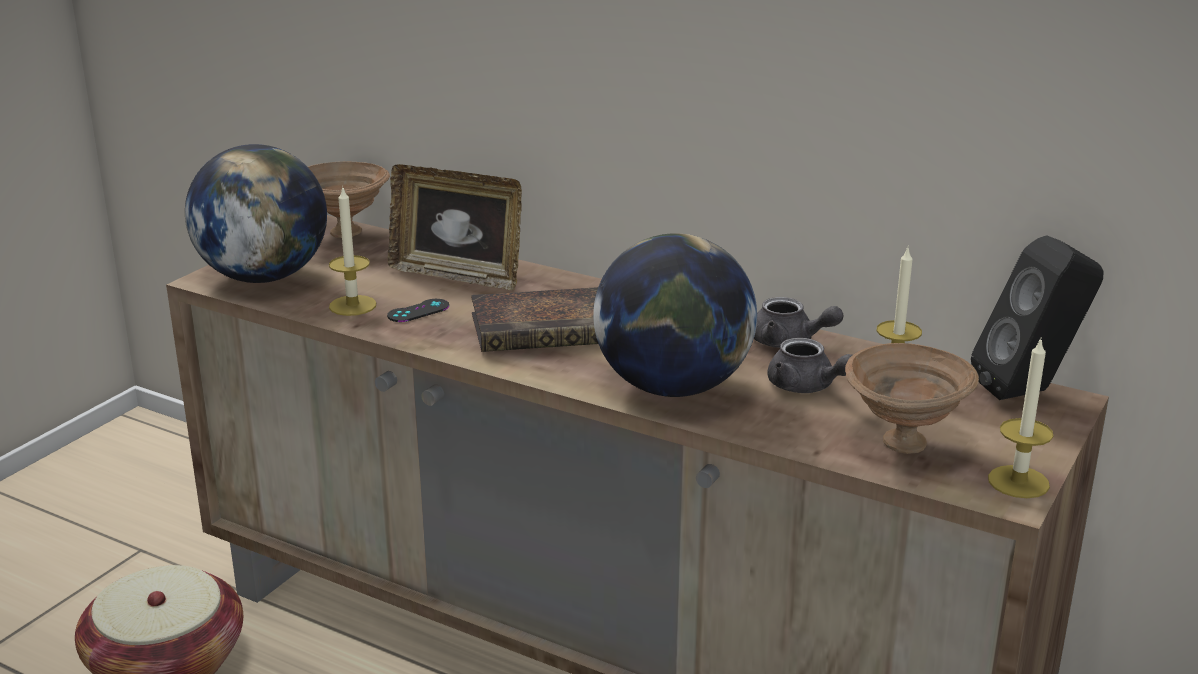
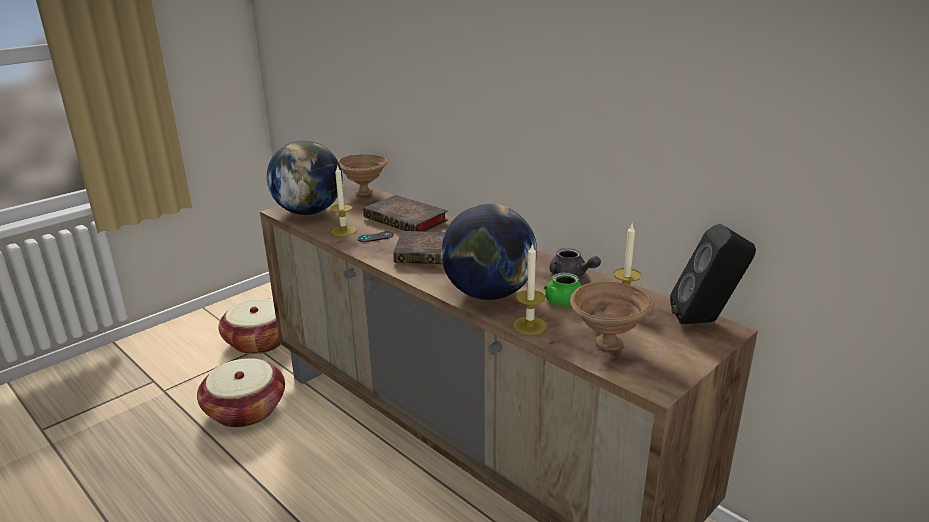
camera: 15 degrees right, 0 degrees up
picture frame [388,164,522,291] -> book [363,195,448,232]
grey teapot [767,338,852,393] -> green teapot [544,273,582,306]
candle [988,337,1053,498] -> candle moved to [513,243,547,335]
none -> basket [218,298,281,354]

